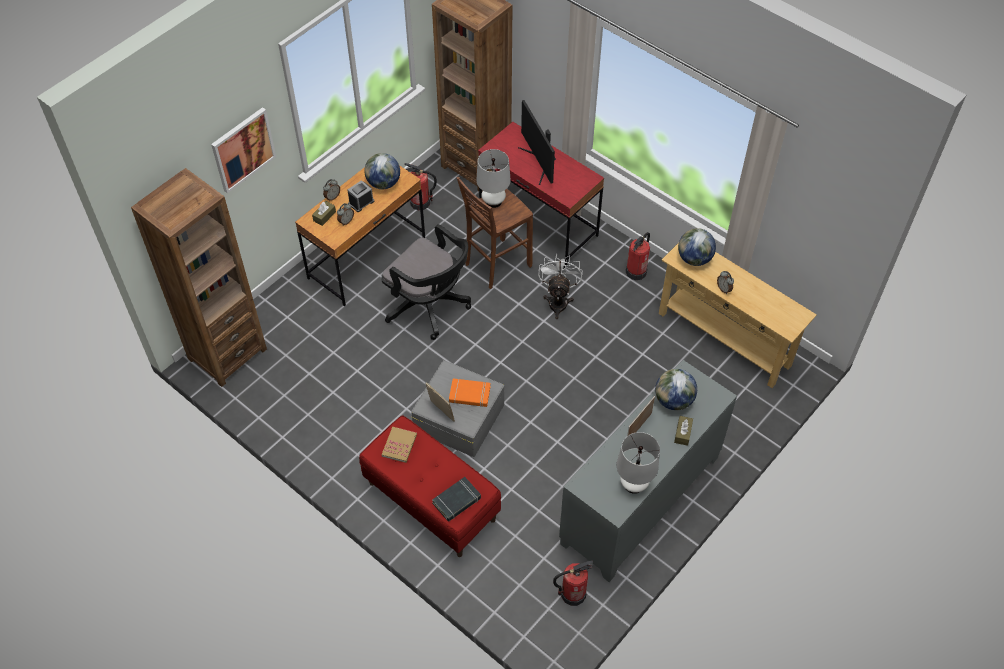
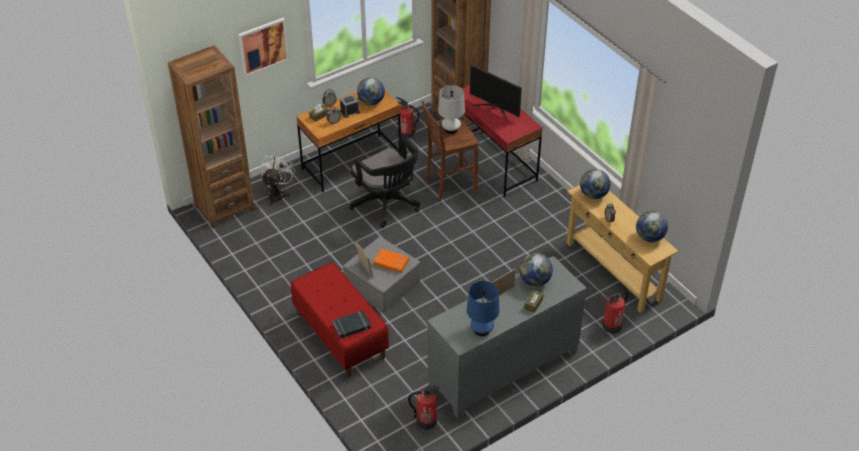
camera: 15 degrees right, 10 degrees down
book [382,427,417,463] -> none
monitor [518,100,556,185] -> monitor turned 45 degrees counterclockwise [470,65,522,122]
white fan [538,254,582,319] -> white fan moved to [261,152,296,206]
white table lamp [617,432,660,494] -> blue table lamp [467,281,499,336]
fire extinguisher [626,232,650,280] -> fire extinguisher moved to [603,291,628,334]
none -> globe [636,211,668,242]

